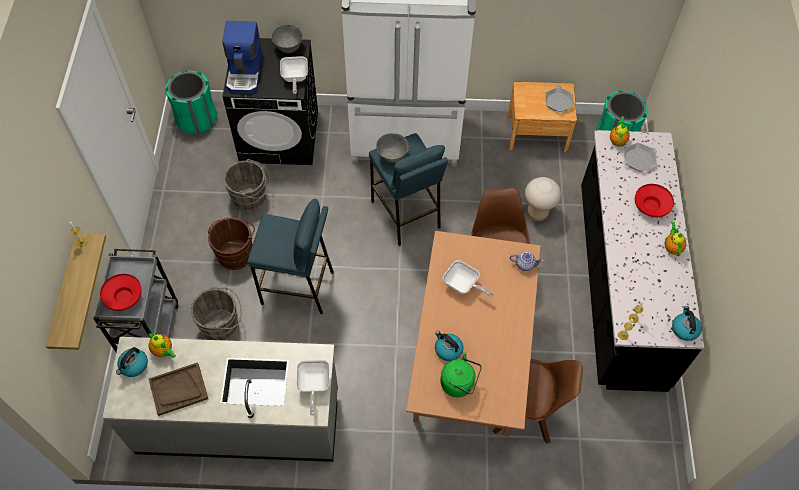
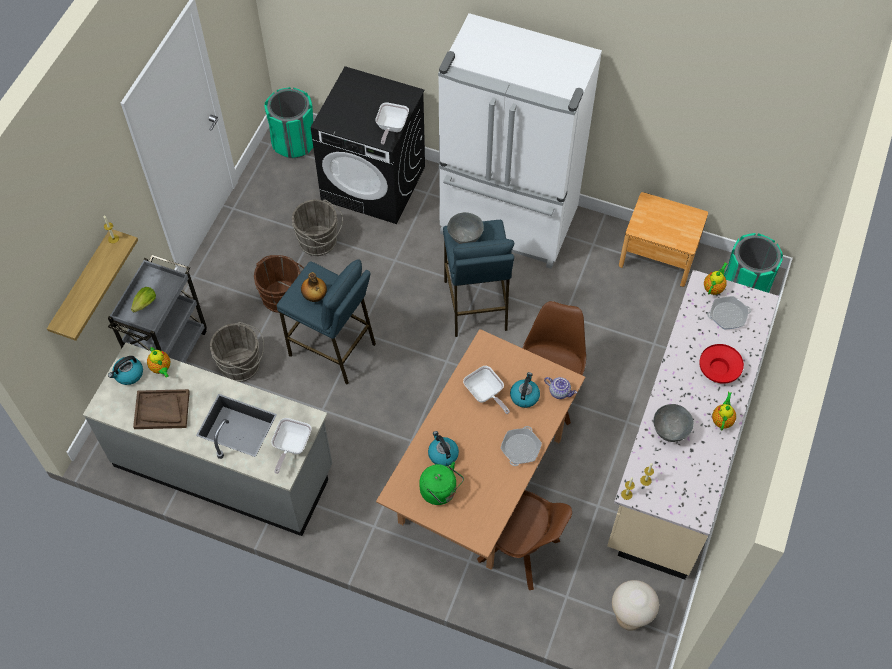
camera: 20 degrees right, 0 degrees up
red bowl [100,274,142,311] -> lettuce [131,287,156,312]
coffee machine [222,21,263,94] -> none
grey bowl [272,25,303,53] -> grey bowl moved to [653,404,694,442]
beige stool [525,177,561,221] -> beige stool moved to [612,580,659,631]
frying pan [545,86,574,113] -> frying pan moved to [500,426,542,466]
black counter [581,130,704,392] -> beige counter [607,270,779,580]
kettle [672,306,702,341] -> kettle moved to [510,372,540,408]
none -> bottle [301,272,327,302]

